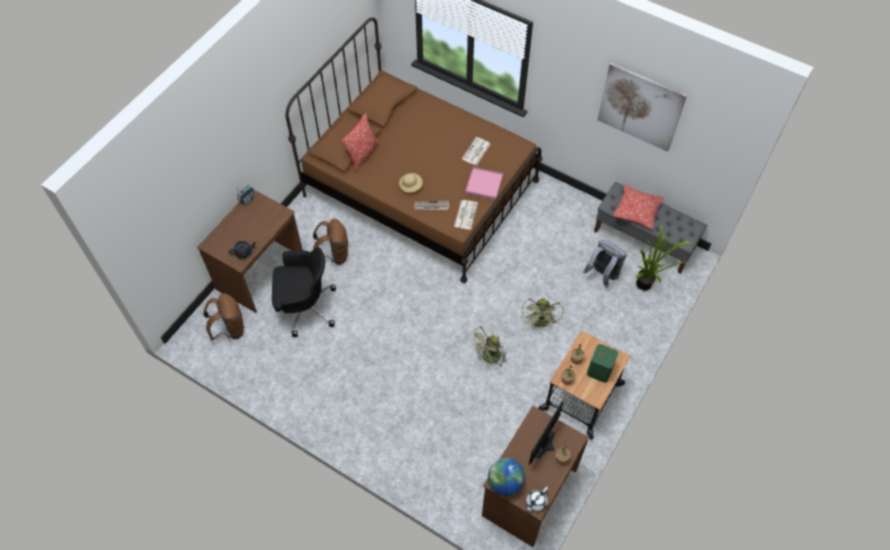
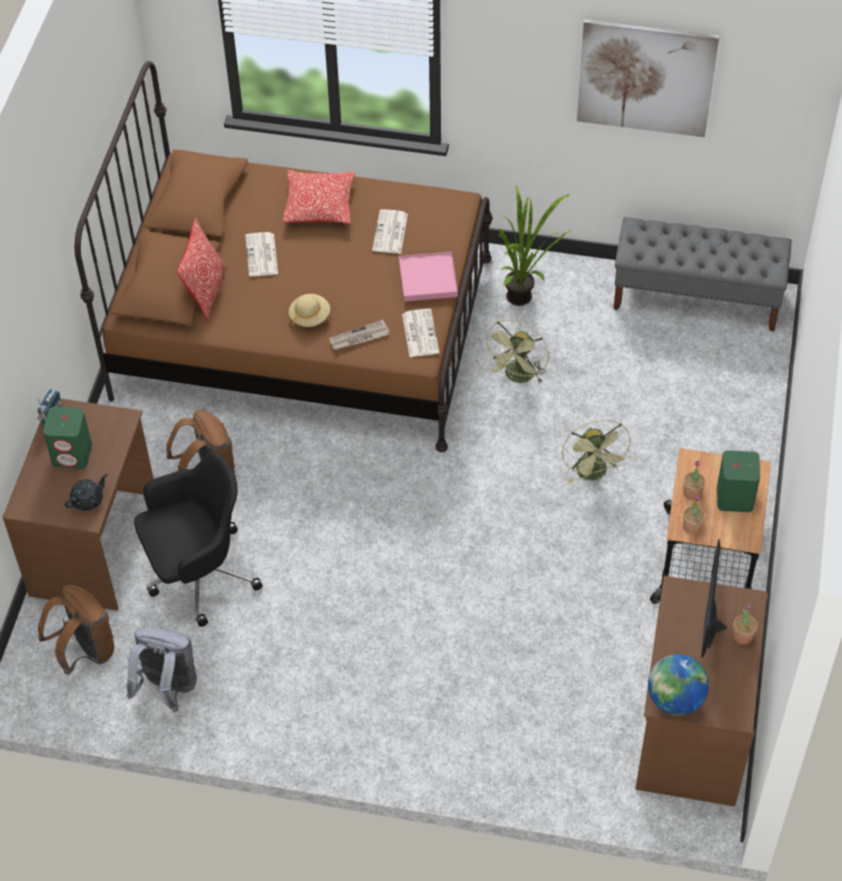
camera: 20 degrees left, 5 degrees down
green fan [469,327,507,368] -> green fan moved to [483,320,549,384]
white teapot [526,487,548,512] -> none
grey backpack [583,240,627,288] -> grey backpack moved to [127,627,197,712]
pillow [613,184,664,230] -> pillow moved to [282,170,355,224]
potted plant [635,223,692,291] -> potted plant moved to [498,186,572,306]
none -> green speaker [43,407,92,469]
none -> newspaper [245,232,278,277]

